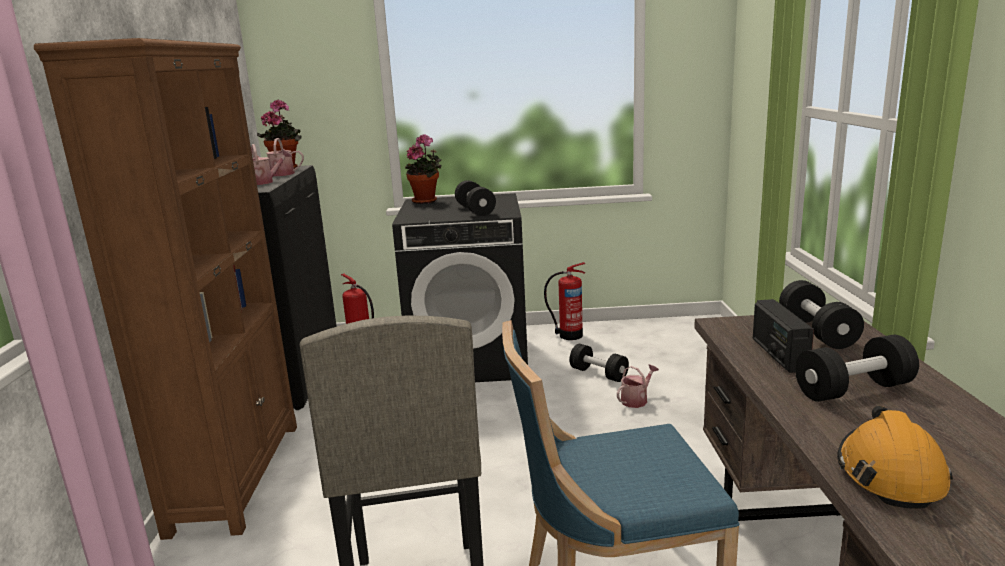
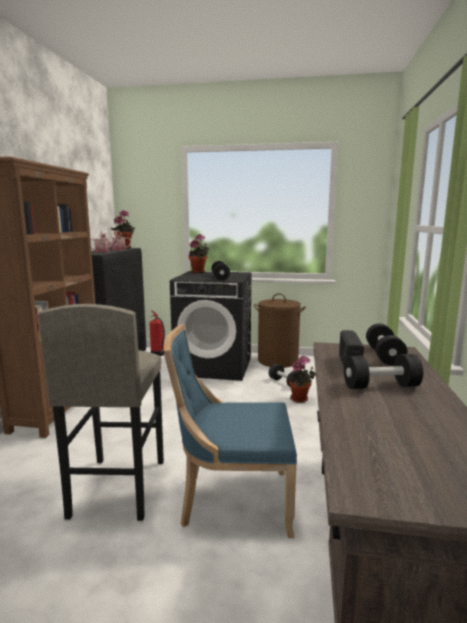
camera: 10 degrees right, 5 degrees down
fire extinguisher [544,262,585,340] -> brown laundry basket [254,293,306,368]
watering can [617,364,659,408] -> potted plant [289,356,316,403]
orange hard hat [837,406,953,509] -> none

